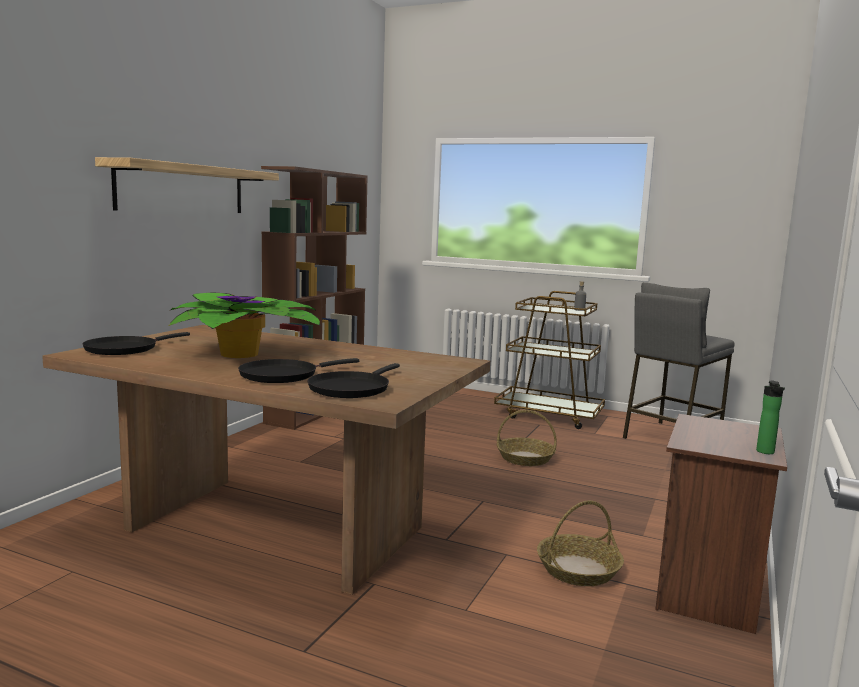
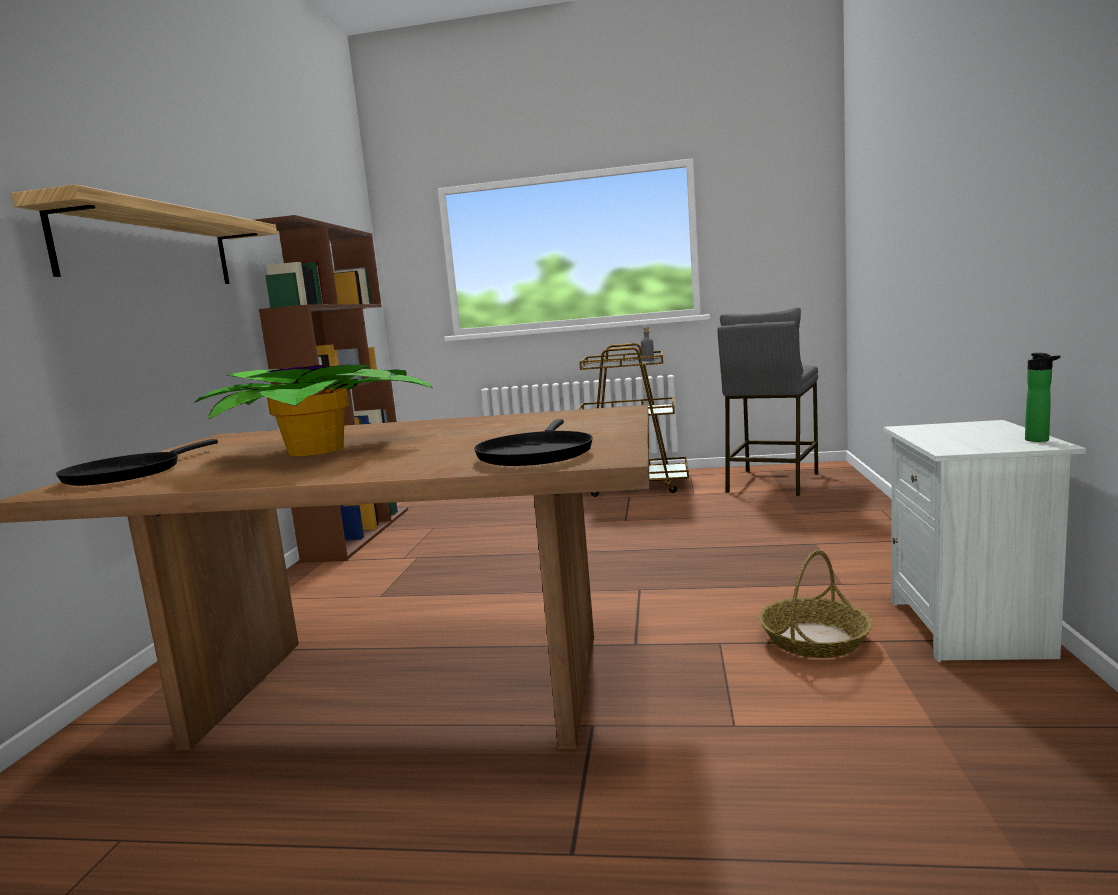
camera: 15 degrees left, 0 degrees up
black frying pan [238,358,359,383] -> none
basket [497,410,557,466] -> none
brown nightstand [655,414,787,634] -> white nightstand [884,420,1086,662]

